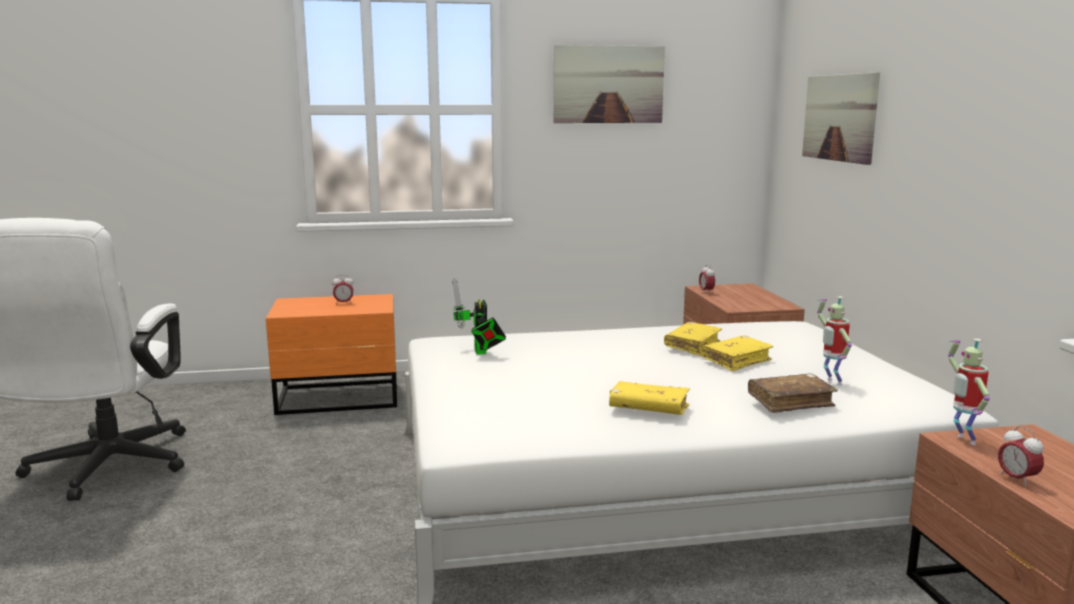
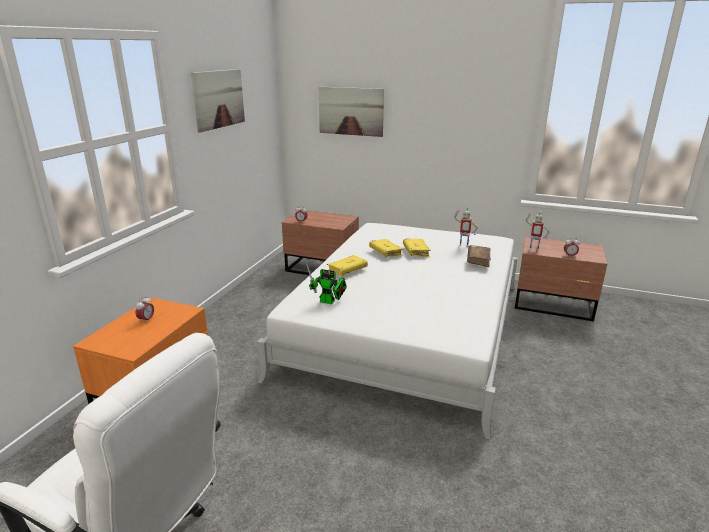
camera: 60 degrees left, 10 degrees up
yellow book [609,381,690,415] -> yellow book moved to [327,255,368,276]

